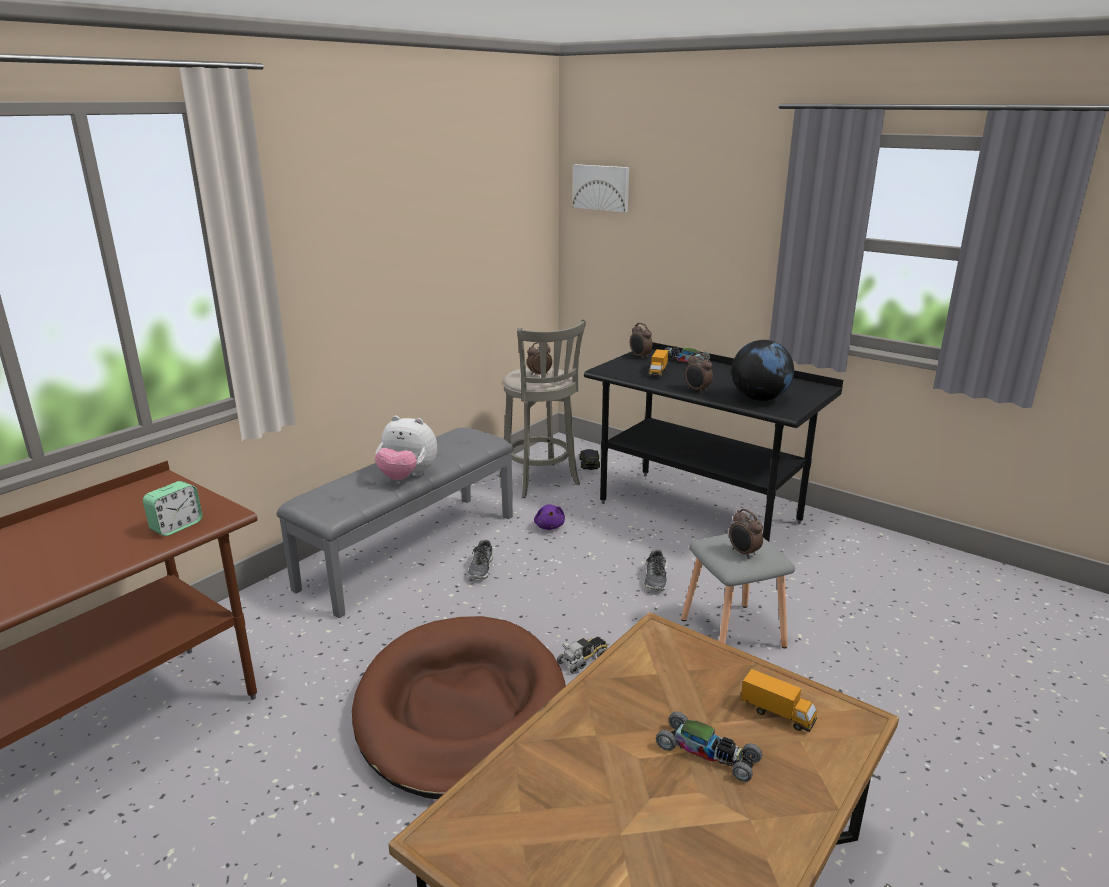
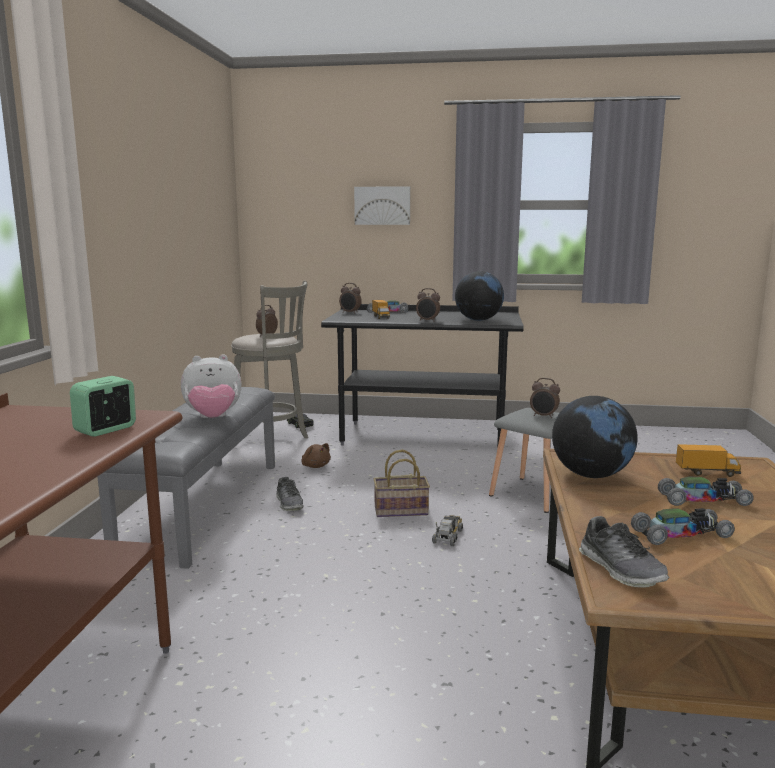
camera: 30 degrees left, 10 degrees down
alarm clock [143,481,202,536] -> alarm clock turned 150 degrees counterclockwise [70,376,136,437]
brown dog bed [352,616,566,799] -> none
purple plush toy [534,504,565,530] -> brown plush toy [301,443,331,468]
picture [573,164,629,212] -> picture moved to [354,186,410,225]
shoe [644,550,666,591] -> shoe moved to [579,516,669,588]
none -> basket [374,450,430,517]
none -> globe [552,396,638,478]
none -> toy car [631,508,735,545]

